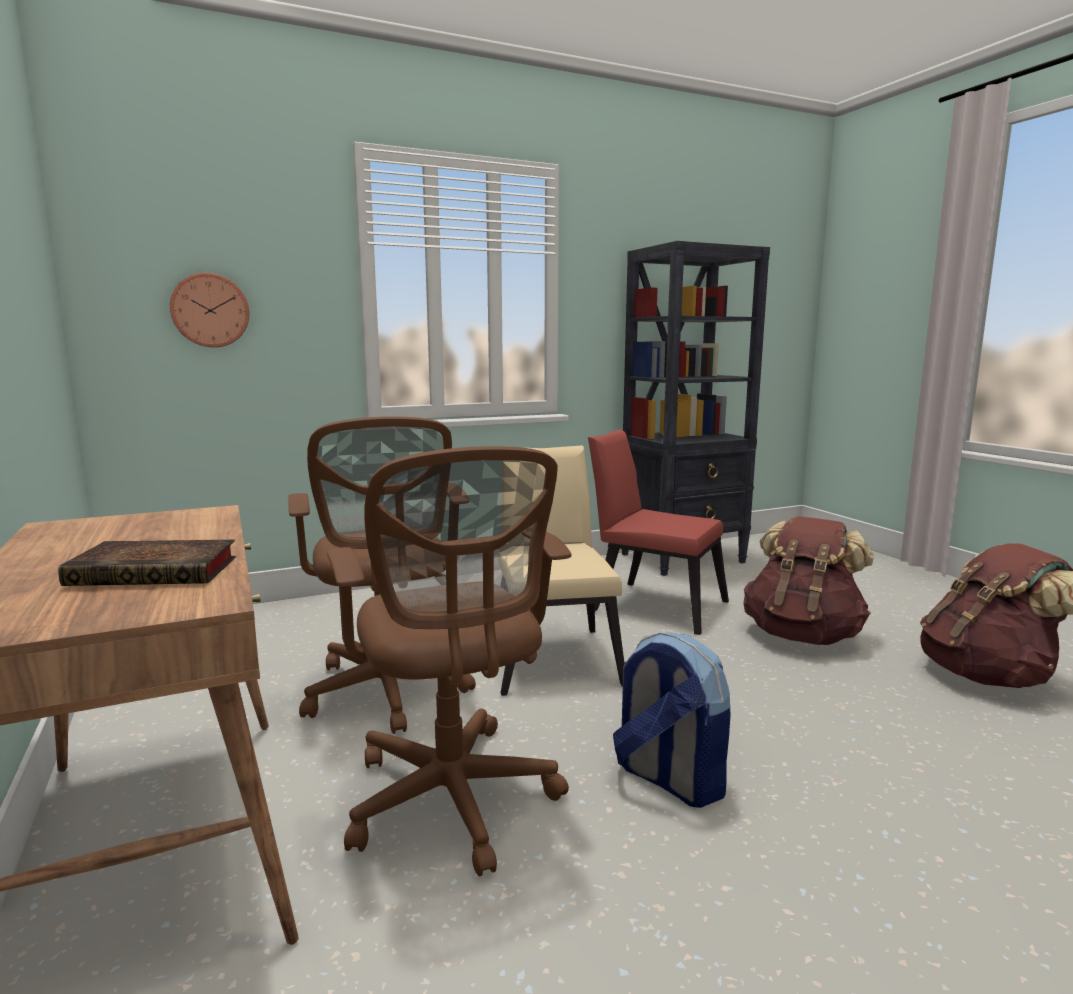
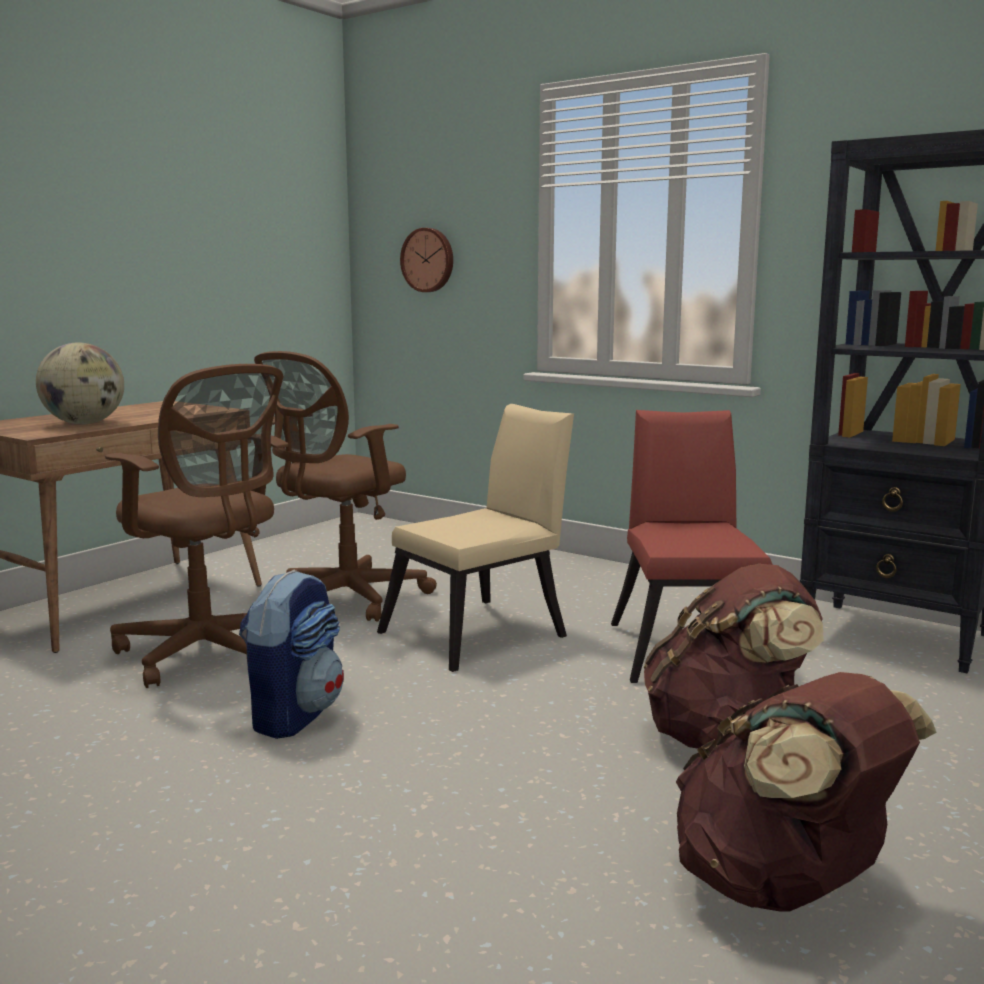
camera: 60 degrees right, 0 degrees up
book [58,540,236,586] -> globe [36,343,124,424]
brown office chair [327,446,571,877] -> brown office chair turned 90 degrees counterclockwise [105,364,289,688]

